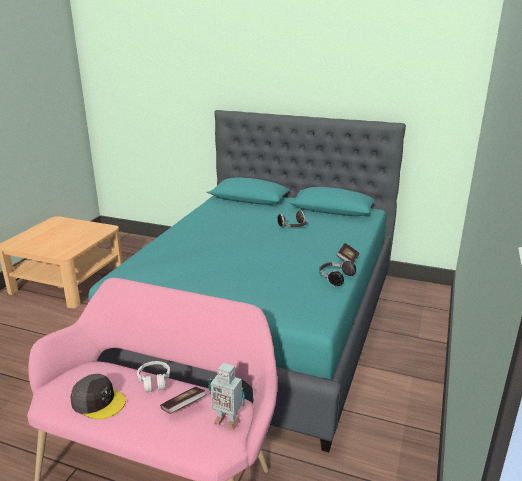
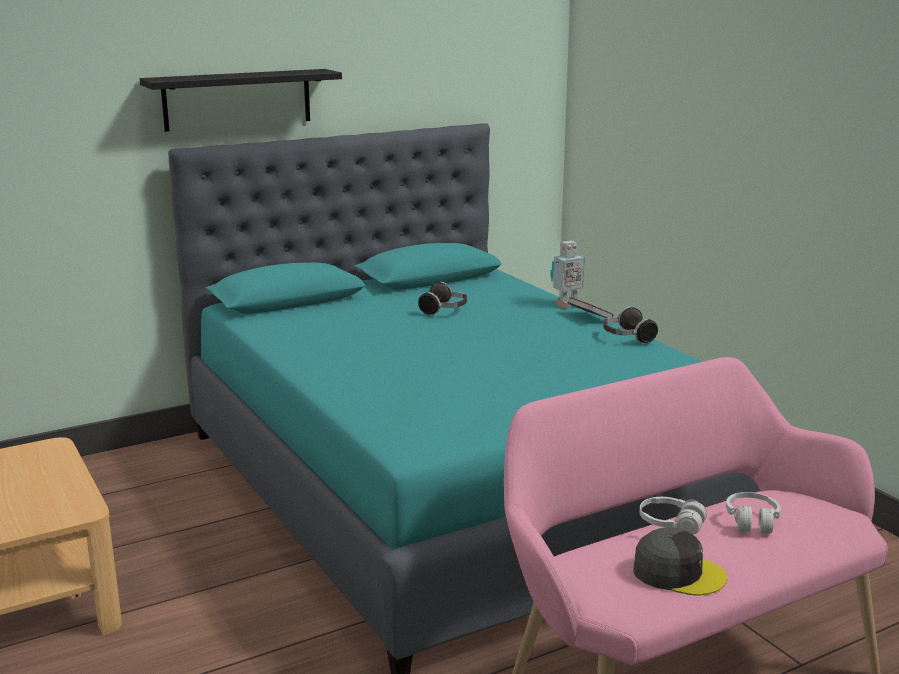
camera: 50 degrees left, 5 degrees down
grey cap [70,374,126,419] -> grey cap turned 45 degrees clockwise [633,527,727,596]
book [160,387,207,414] -> white headphones [726,492,781,534]
toy robot [209,363,245,430] -> toy robot moved to [551,241,585,309]
none -> black shelf [140,69,342,132]

